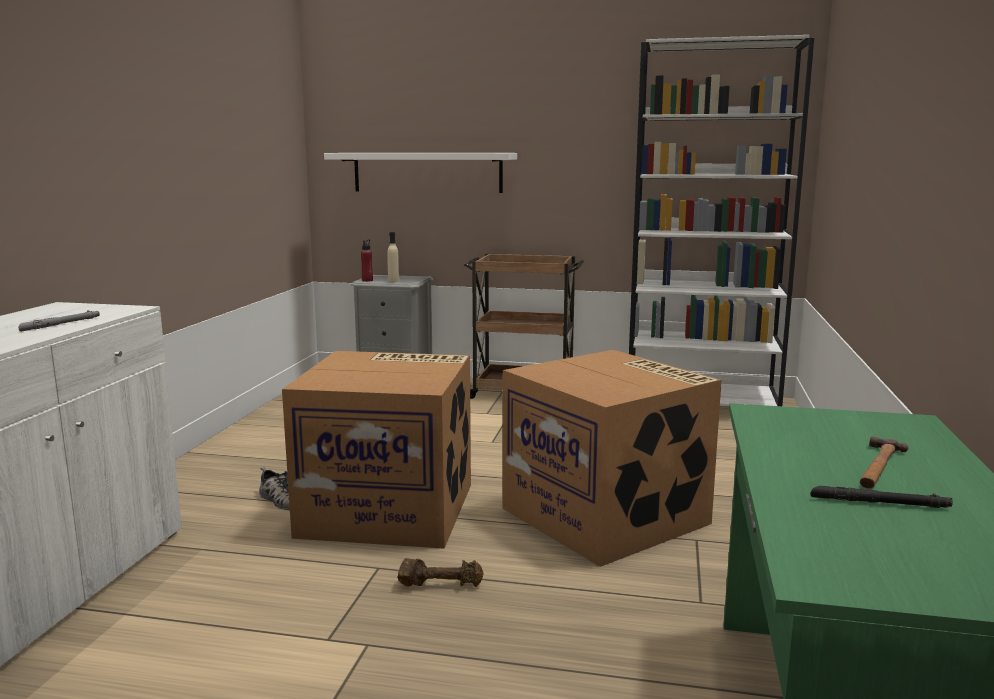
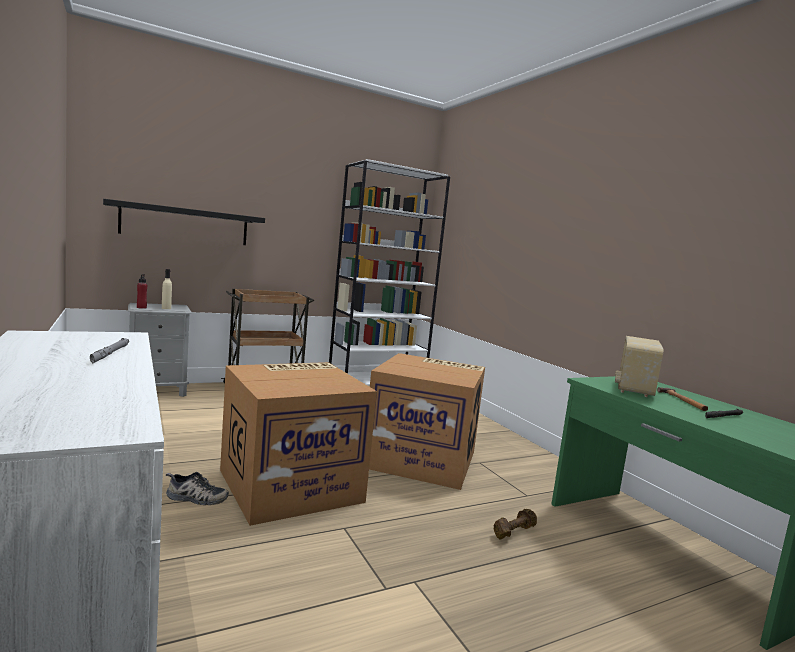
camera: 40 degrees left, 5 degrees down
white shelf [324,153,517,193] -> black shelf [103,199,265,245]
brown dumbbell [397,558,484,587] -> brown dumbbell moved to [494,509,537,539]
none -> radio [615,336,663,397]

